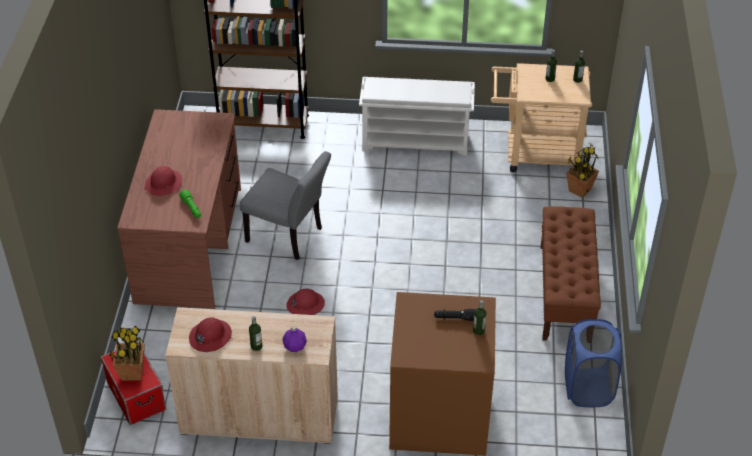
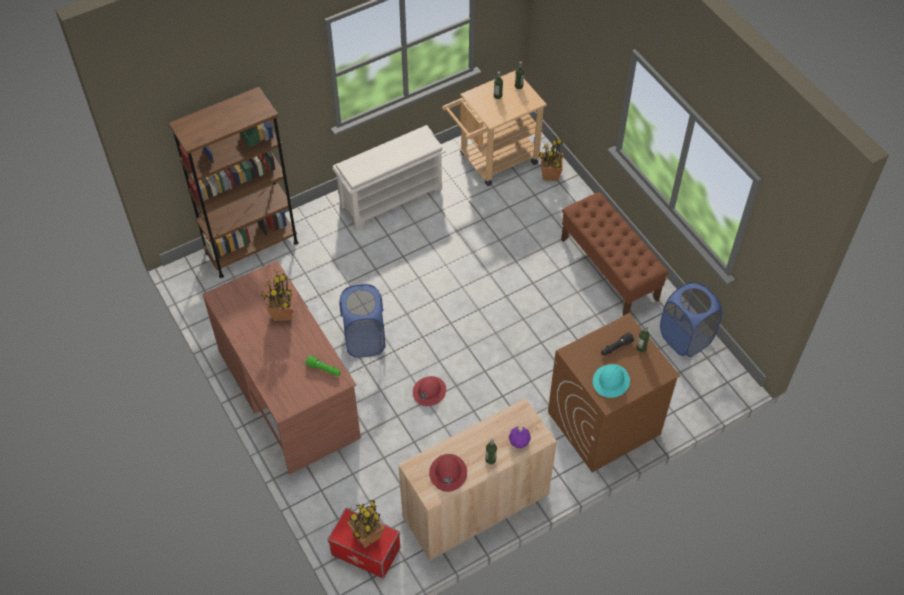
camera: 35 degrees left, 10 degrees up
red hard hat [145,166,182,196] -> none
grey chair [240,151,331,260] -> blue laundry basket [339,284,385,358]
none -> potted plant [261,269,294,321]
none -> turquoise hard hat [593,364,630,398]

